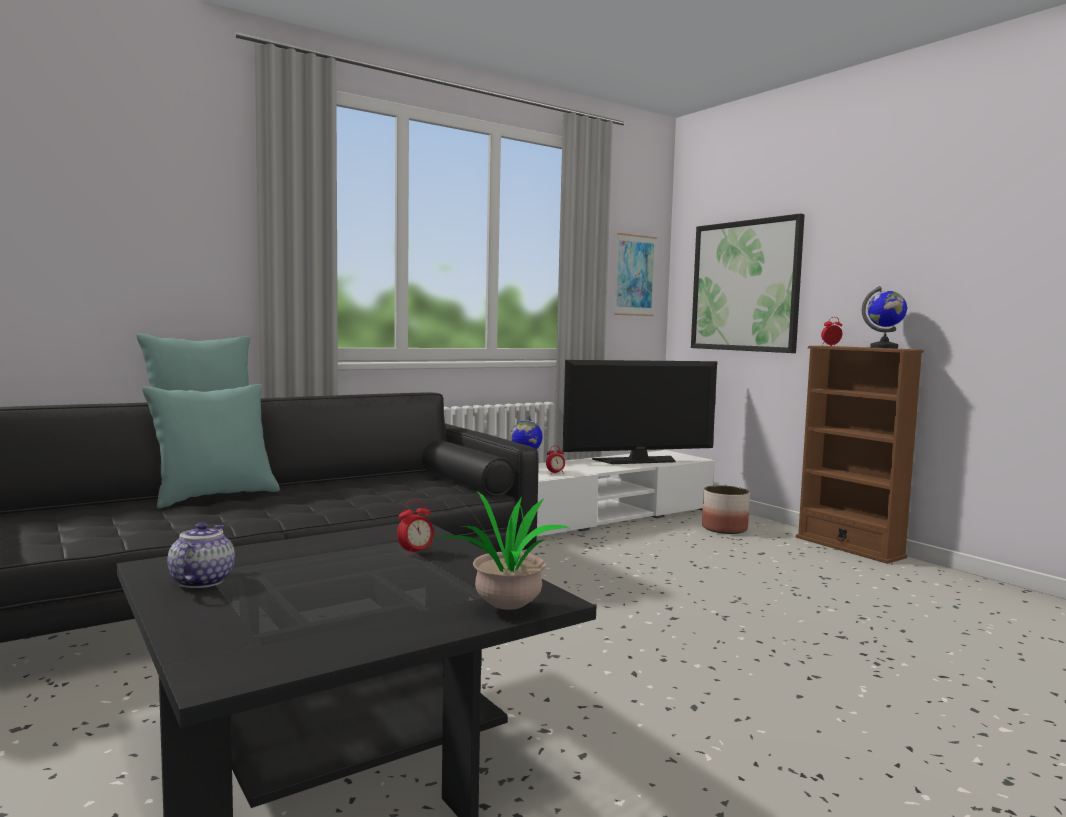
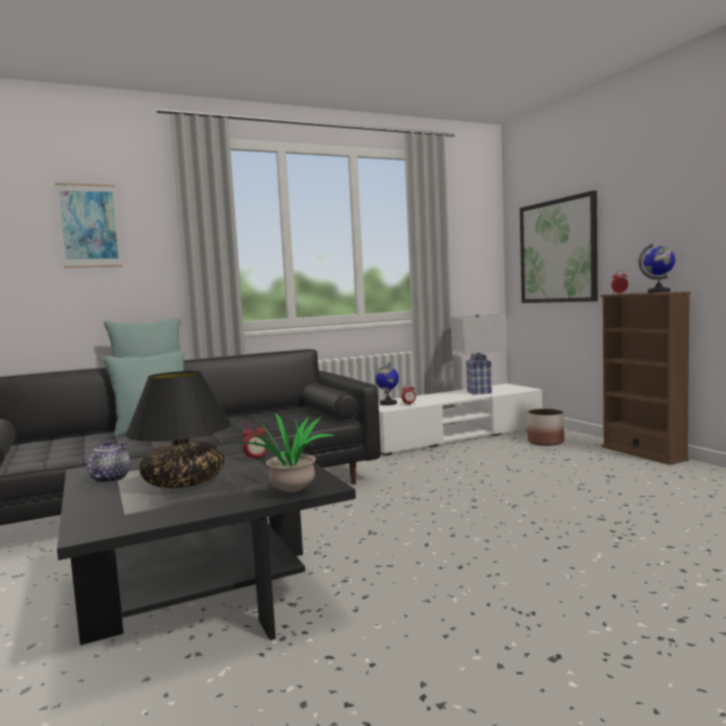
camera: 10 degrees right, 0 degrees up
television [563,360,717,464] -> white table lamp [450,314,507,395]
picture [614,233,657,316] -> picture moved to [55,183,122,268]
none -> black table lamp [125,371,231,488]

